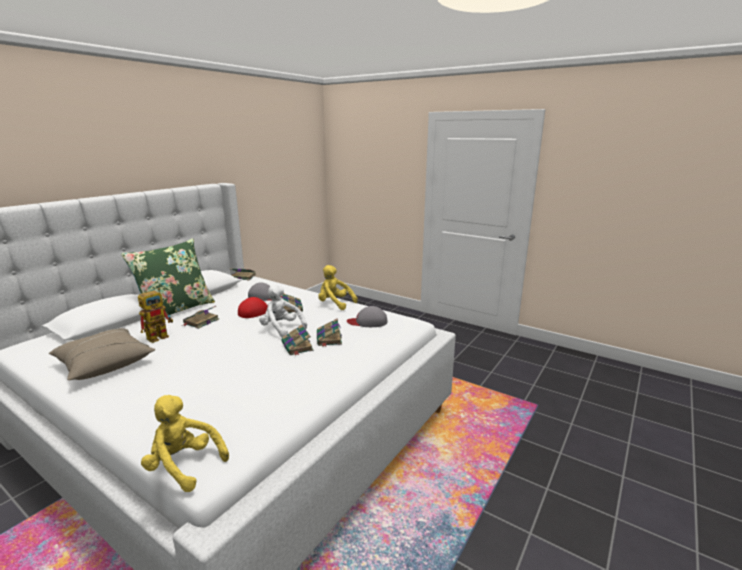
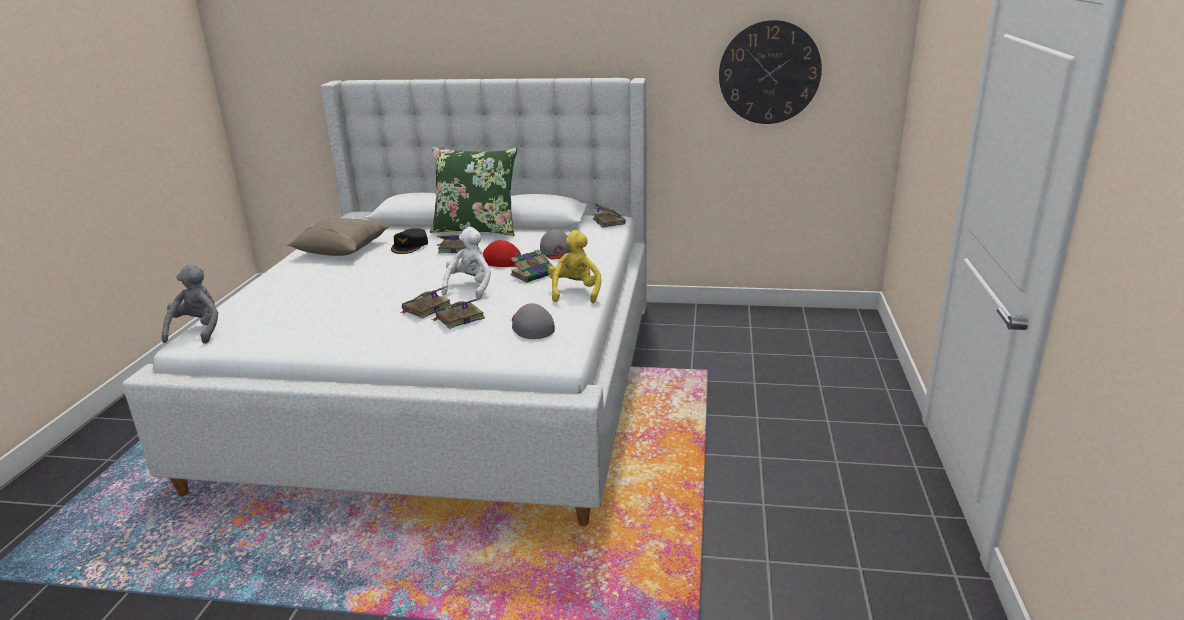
camera: 65 degrees right, 5 degrees up
toy robot [138,288,173,343] -> black cap [391,228,428,254]
yellow plush toy [141,395,229,492] -> grey plush toy [162,265,218,344]
none -> wall clock [719,20,822,124]

